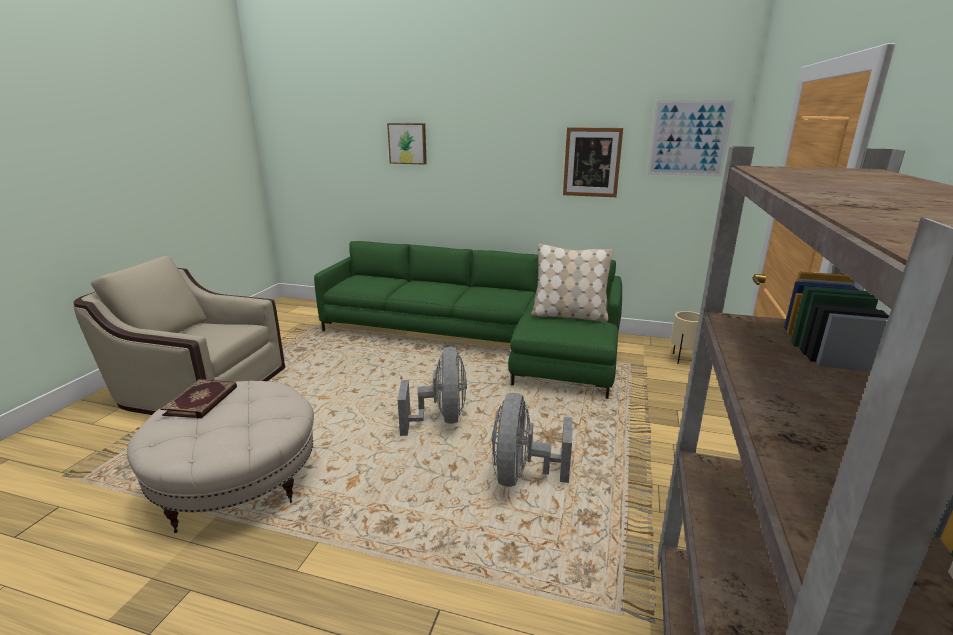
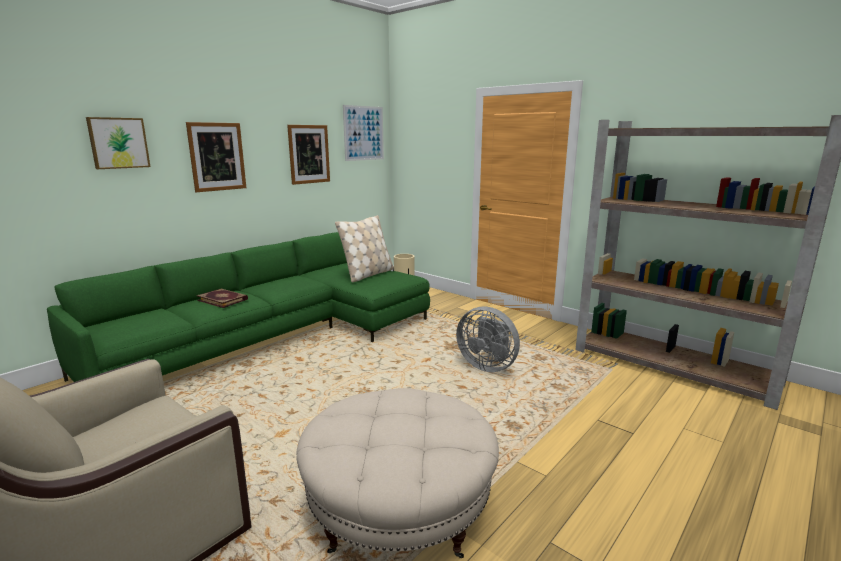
camera: 65 degrees left, 5 degrees down
book [160,379,237,418] -> book moved to [196,289,248,308]
grey fan [398,347,467,436] -> none
none -> picture [186,122,246,192]

